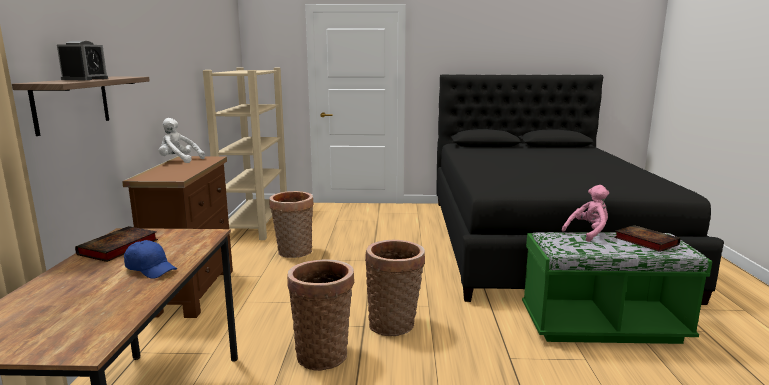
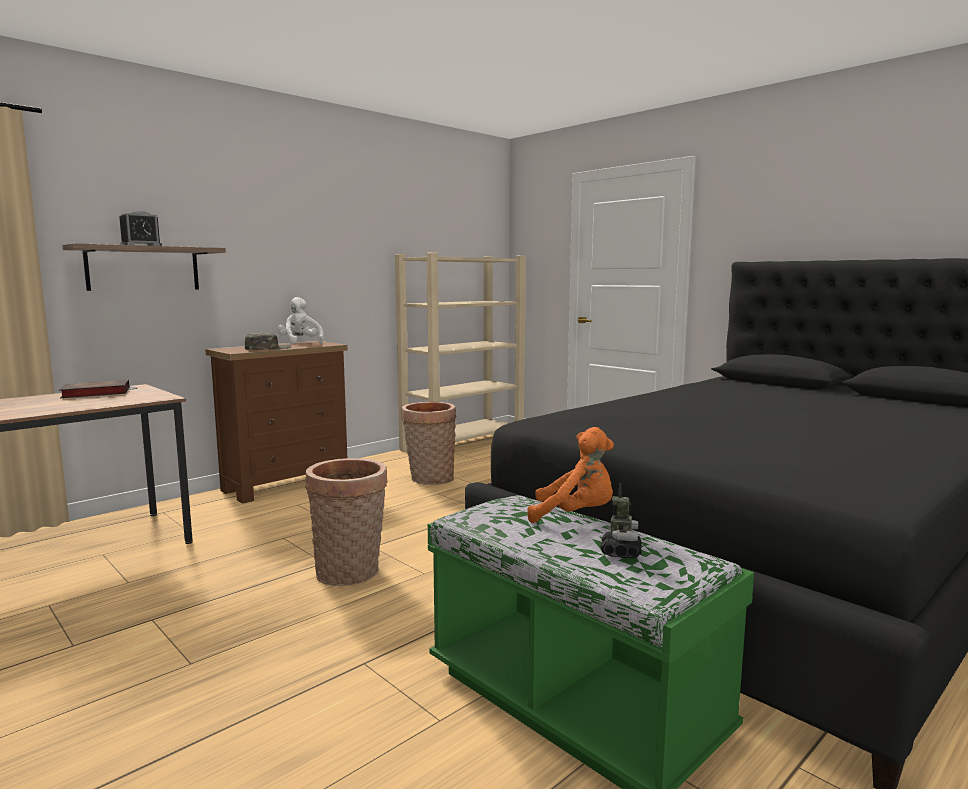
camera: 45 degrees right, 5 degrees down
blue cap [124,240,177,279] -> none
basket [287,260,354,371] -> none
pink plush toy [562,185,609,242] -> orange plush toy [527,427,614,523]
book [614,225,680,252] -> toy robot [601,483,642,558]
none -> green cap [245,333,292,350]

